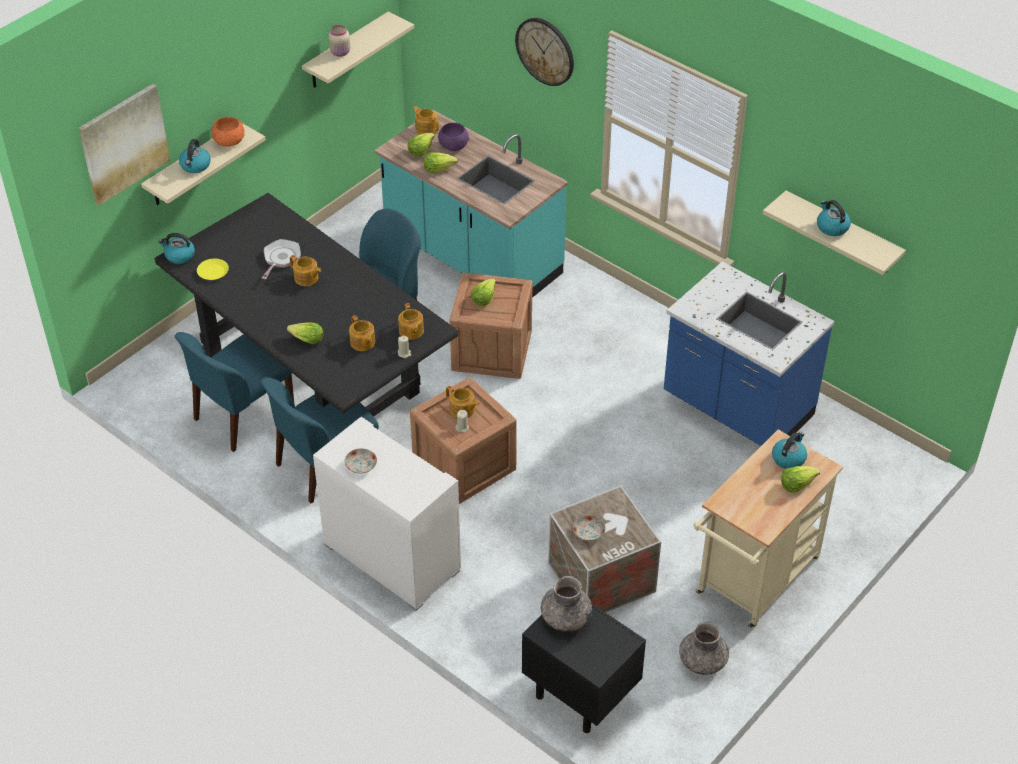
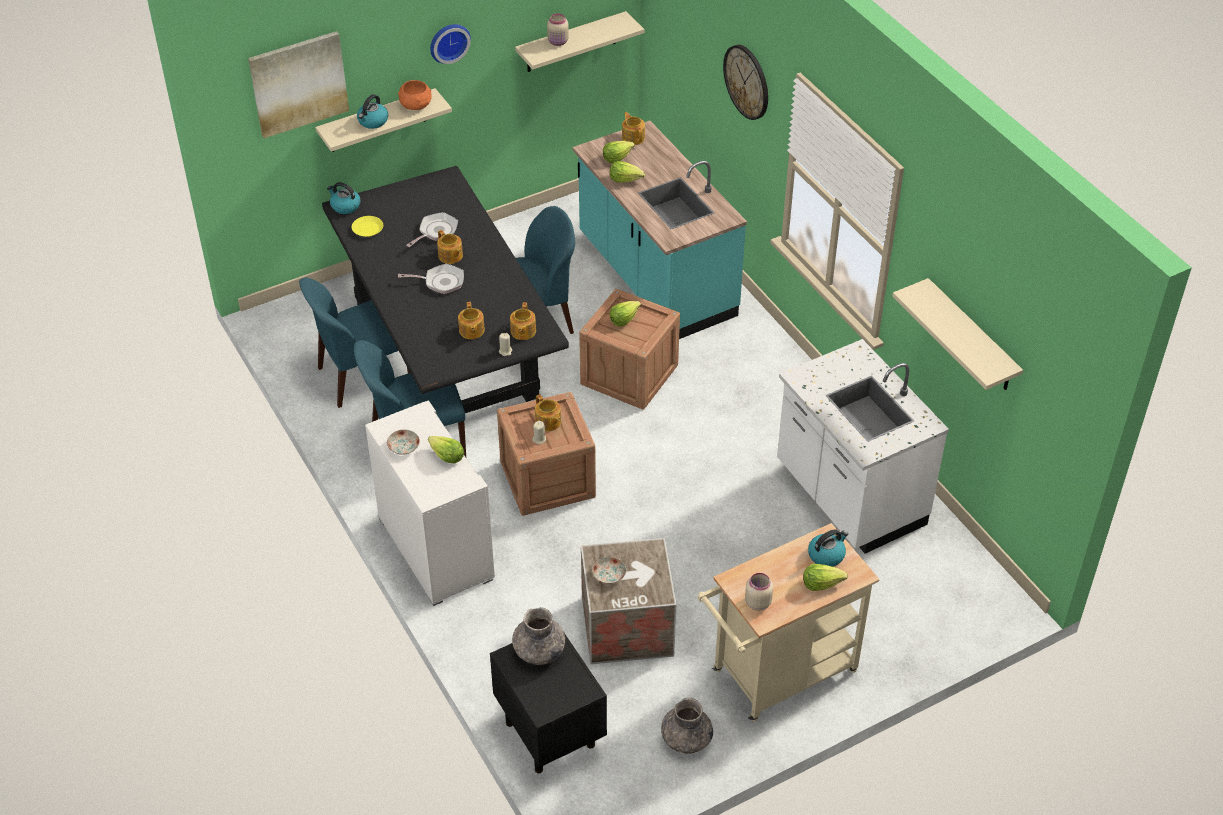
camera: 20 degrees right, 0 degrees up
lettuce [287,322,324,344] -> lettuce moved to [428,436,464,463]
purple bowl [438,123,469,151] -> none
blue counter [664,262,835,446] -> white counter [777,339,949,554]
kettle [817,200,851,236] -> none
none -> frying pan [398,264,464,294]
none -> wall clock [430,24,471,64]
none -> beige jar [745,573,773,611]

